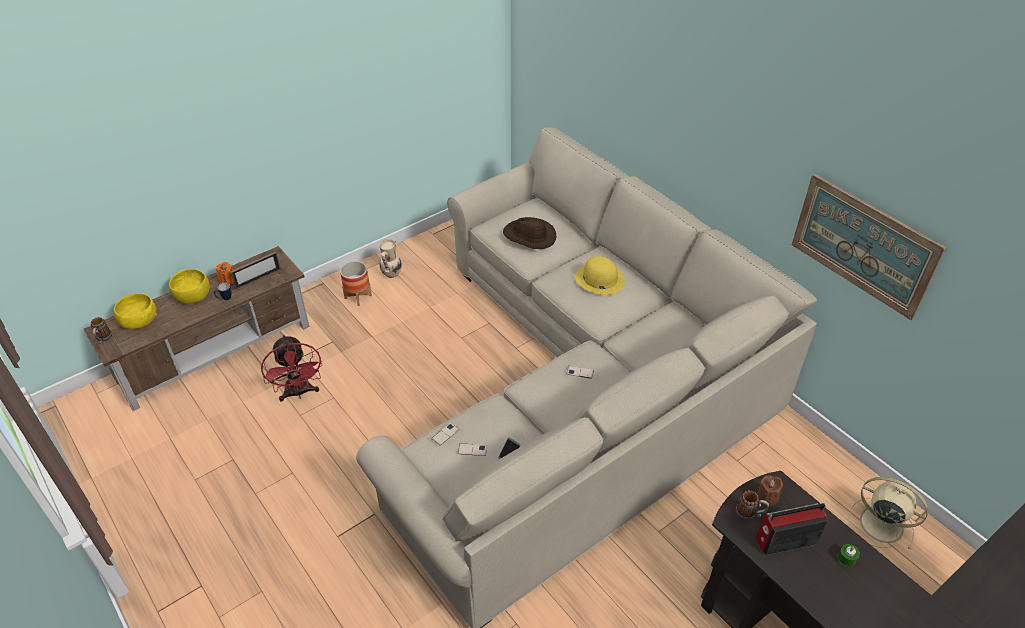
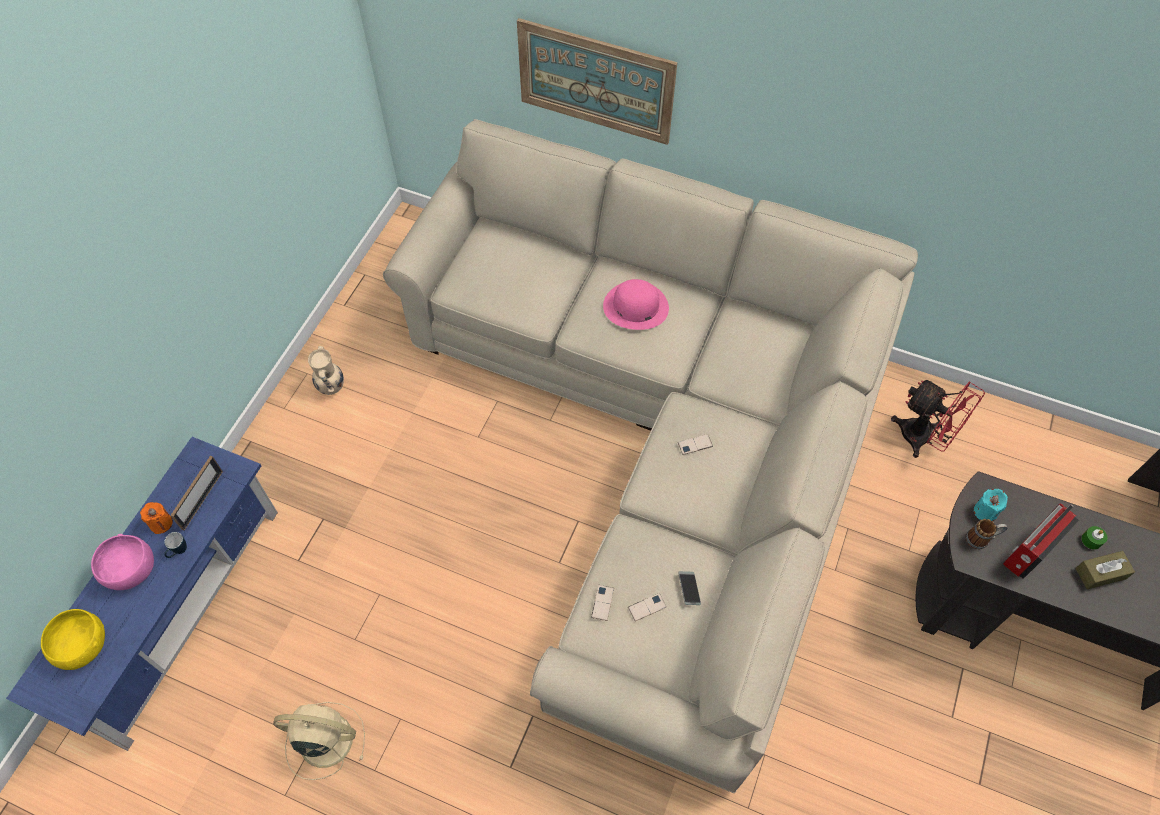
camera: 30 degrees left, 15 degrees up
brown tv stand [83,246,310,411] -> blue tv stand [6,437,278,751]
mug [91,317,112,343] -> none
yellow bowl [169,269,210,304] -> pink bowl [91,534,154,590]
red fan [261,335,322,402] -> red fan moved to [891,380,985,458]
planter [340,261,372,306] -> none
brown hat [503,217,556,249] -> none
yellow hat [575,256,625,295] -> pink hat [603,279,669,330]
brown candle [757,475,783,507] -> turquoise candle [974,489,1008,521]
picture [792,174,946,321] -> picture moved to [517,18,677,145]
beige fan [848,477,928,549] -> beige fan moved to [273,702,365,780]
none -> brown tissue box [1075,551,1135,589]

